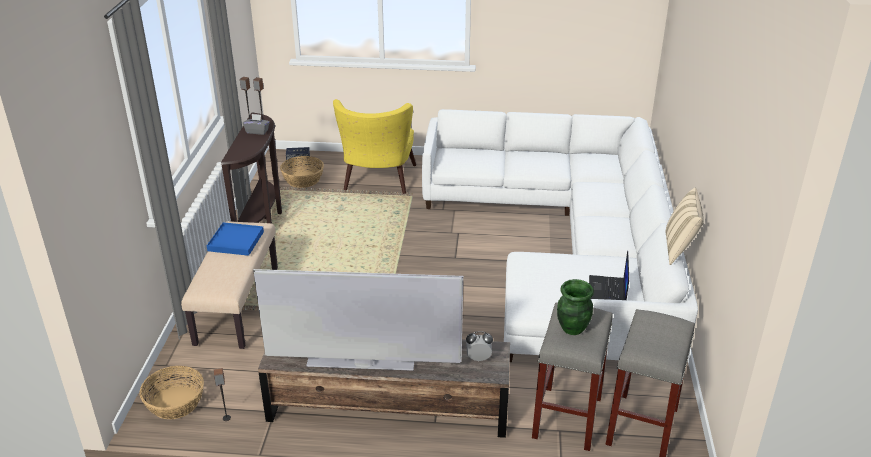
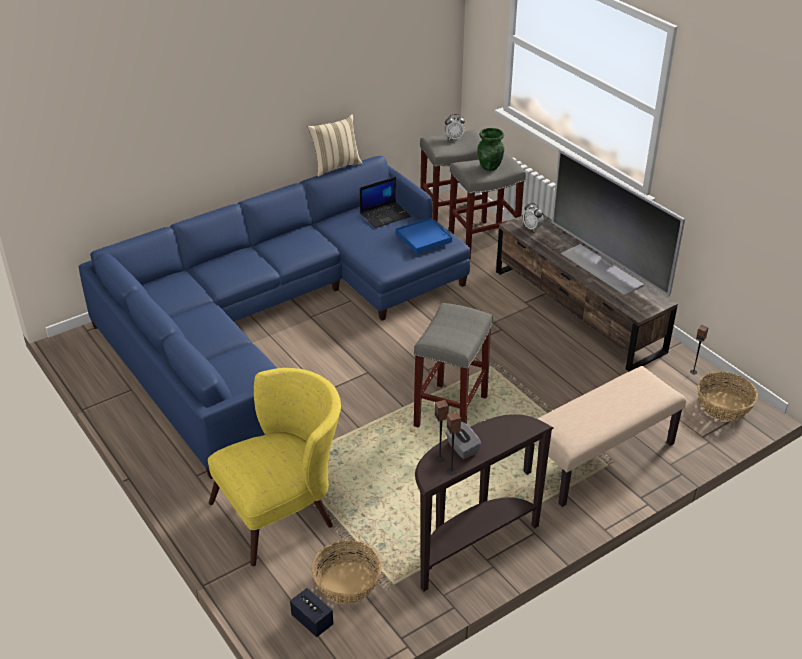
camera: 130 degrees left, 5 degrees up
blue tray [207,222,264,256] -> blue tray moved to [396,218,452,254]
white sofa [422,109,698,362] -> blue sofa [79,156,470,479]
none -> grey stool [414,303,493,428]
none -> alarm clock [445,114,465,140]

